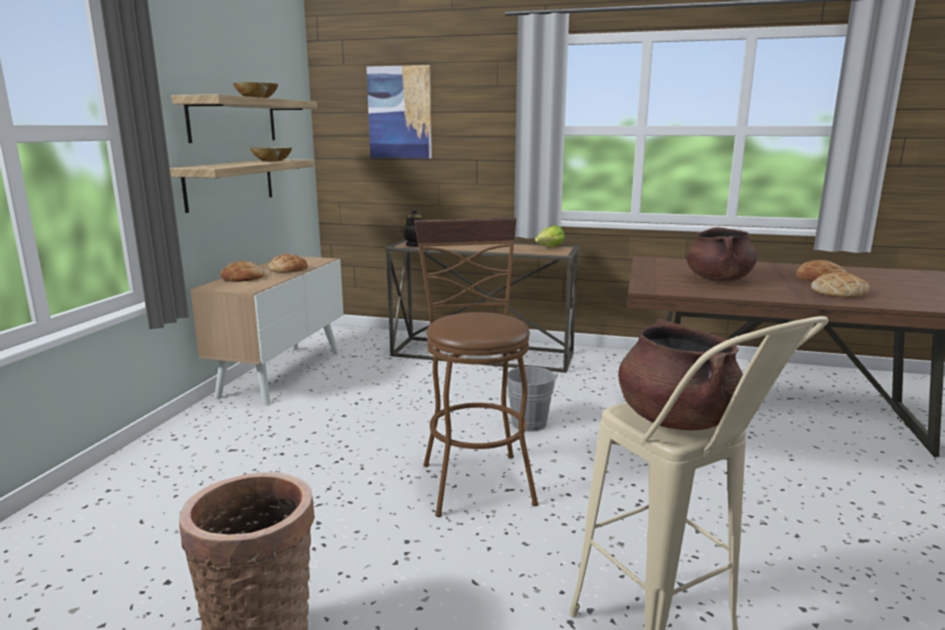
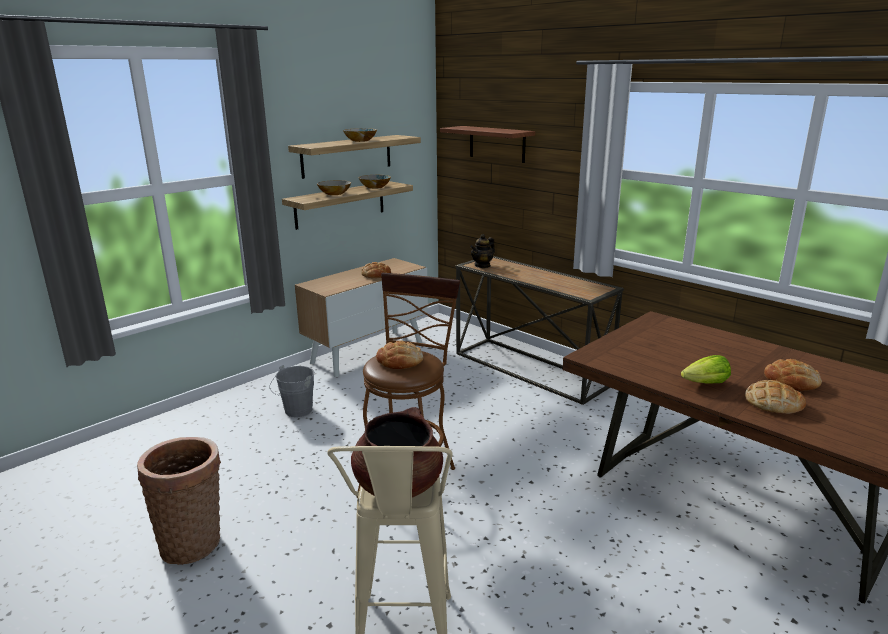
camera: 30 degrees right, 5 degrees up
bread [220,261,265,282] -> bread moved to [376,340,423,369]
picture [366,65,432,158] -> shelf [440,126,535,163]
grey bucket [506,366,558,432] -> grey bucket moved to [270,365,314,417]
lettuce [535,225,565,247] -> lettuce moved to [681,355,731,384]
brown cooking pot [686,227,757,281] -> none
none -> bowl [317,180,351,195]

